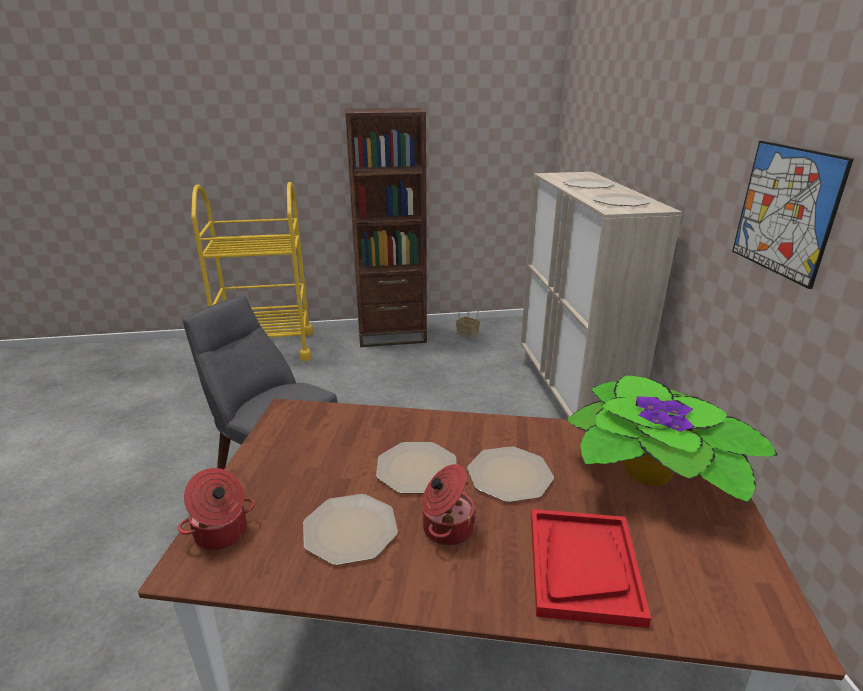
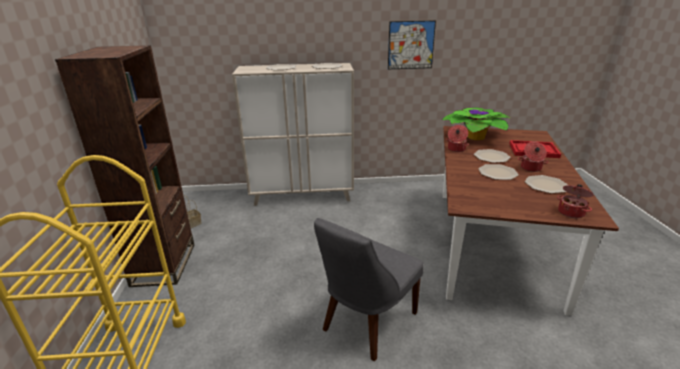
camera: 85 degrees left, 0 degrees up
none -> cooking pot [446,125,469,152]

